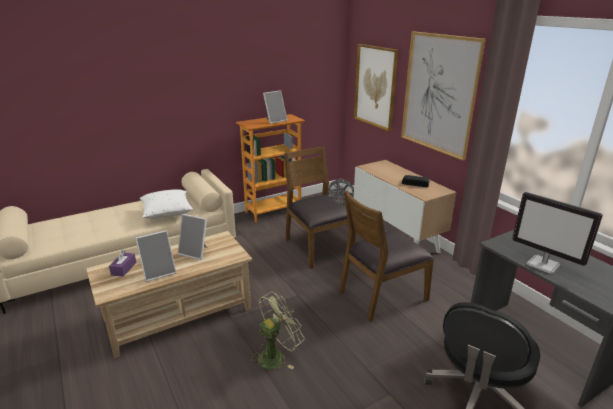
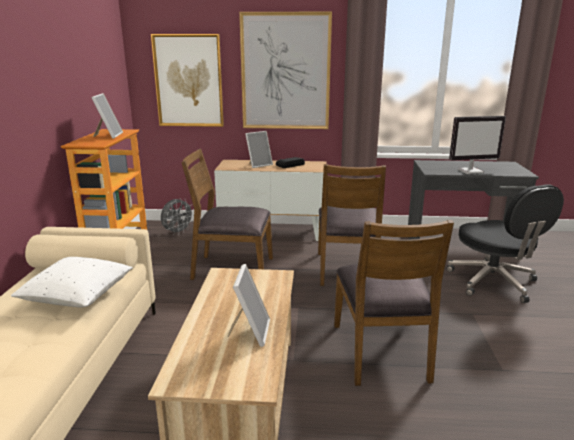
camera: 55 degrees left, 5 degrees down
purple tissue box [109,249,136,277] -> none
picture frame [178,214,208,260] -> picture frame moved to [245,131,273,168]
green fan [249,292,304,369] -> brown chair [334,220,454,386]

